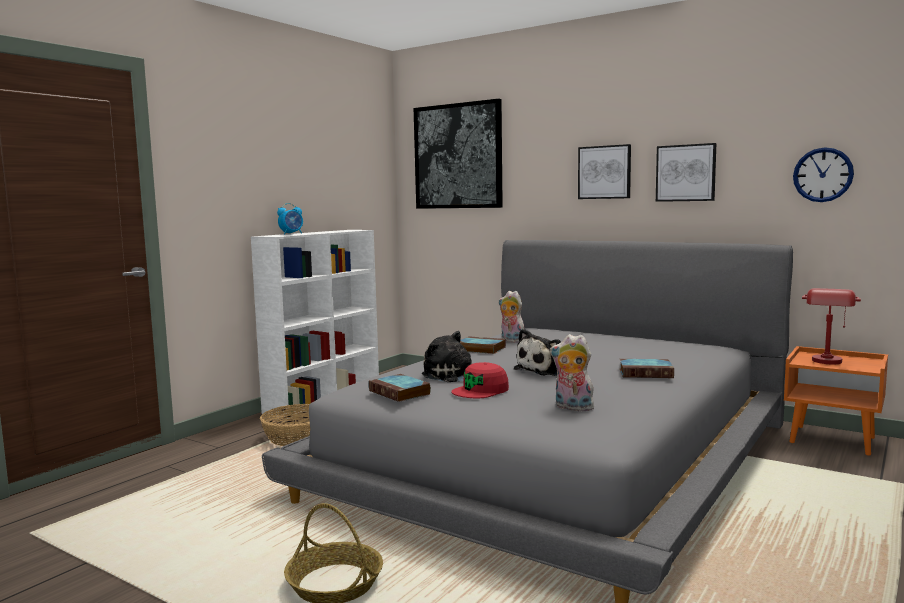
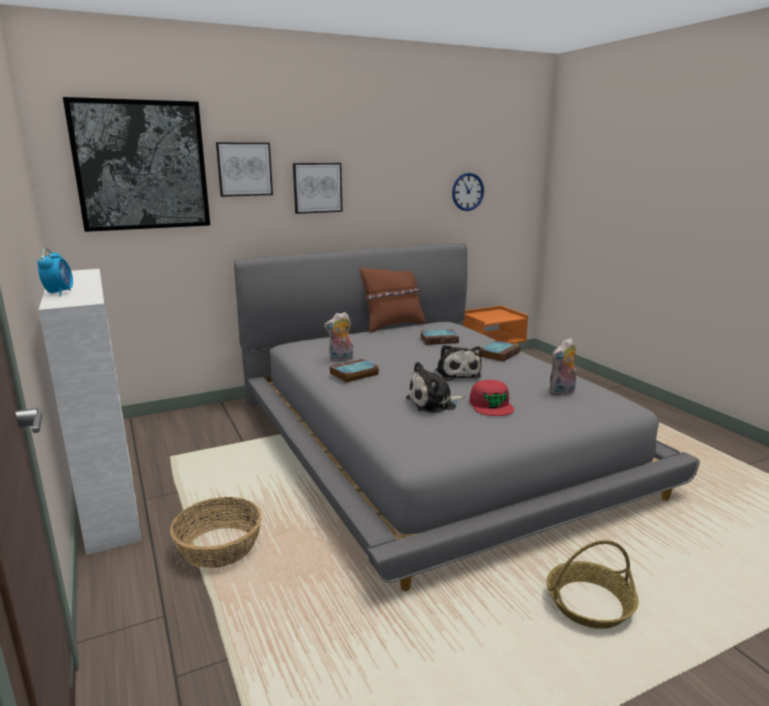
camera: 60 degrees left, 10 degrees up
book [369,374,431,402] -> book moved to [421,329,459,345]
picture [656,143,716,202] -> picture moved to [216,142,273,197]
red table lamp [802,288,861,364] -> none
none -> brown pillow [359,268,425,333]

